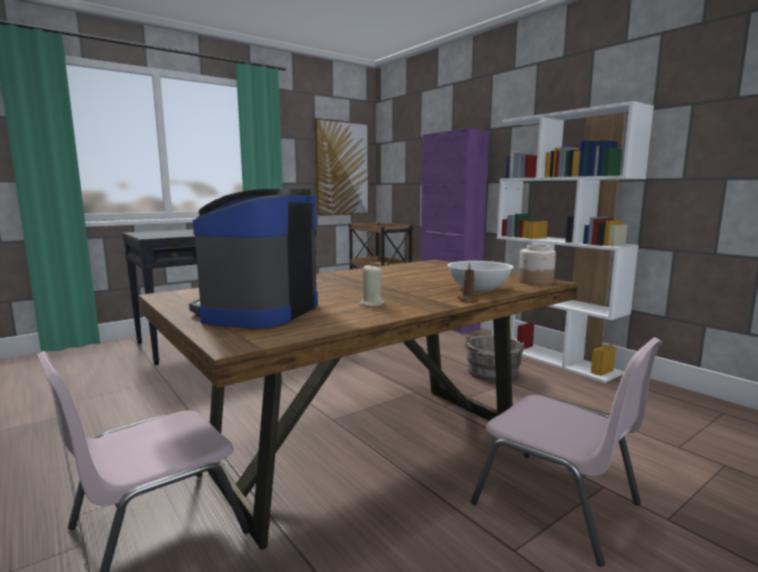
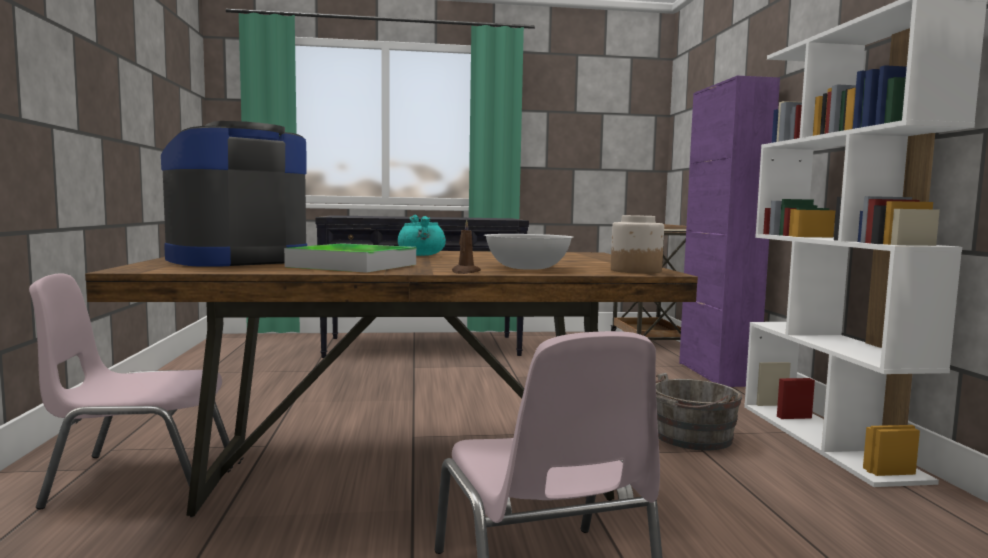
camera: 30 degrees right, 5 degrees down
picture [314,118,369,216] -> none
beige candle [359,264,384,307] -> tray [284,243,416,273]
none -> turquoise cooking pot [398,215,446,256]

